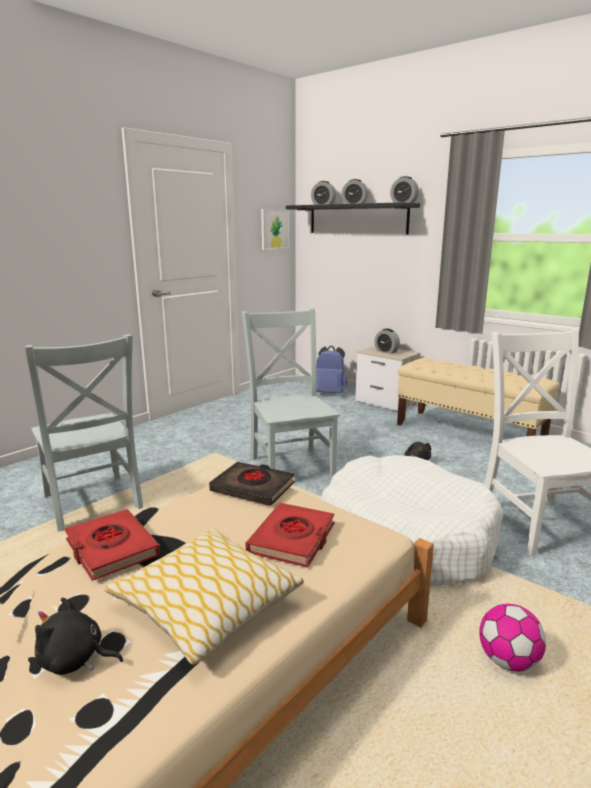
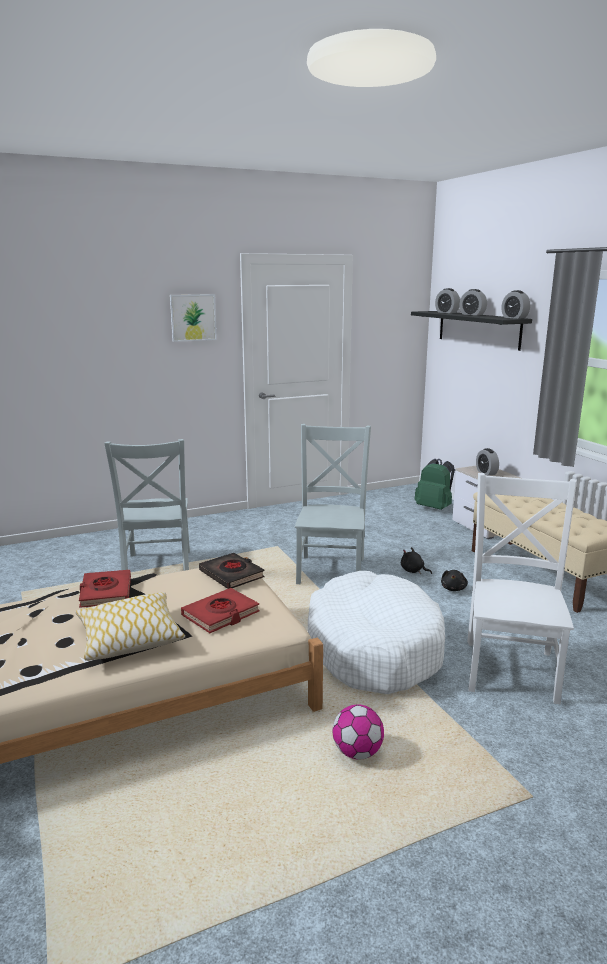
camera: 25 degrees right, 0 degrees up
black plush toy [35,598,123,675] -> black plush toy moved to [401,547,432,574]
picture [261,209,289,250] -> picture moved to [170,294,217,342]
blue backpack [316,345,347,393] -> green backpack [415,459,455,510]

